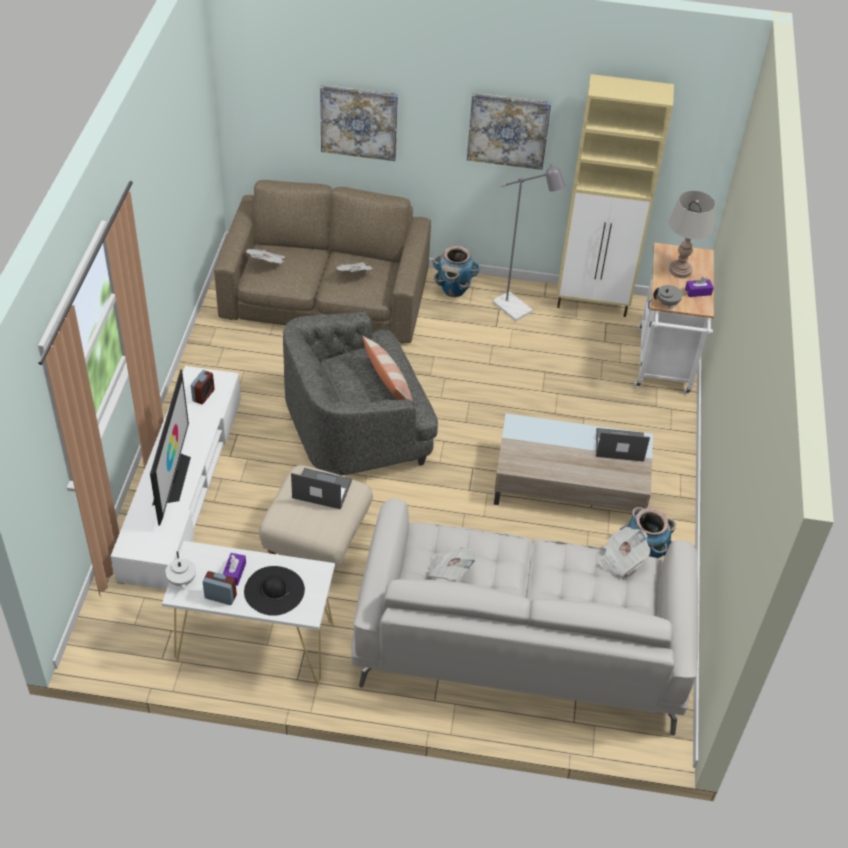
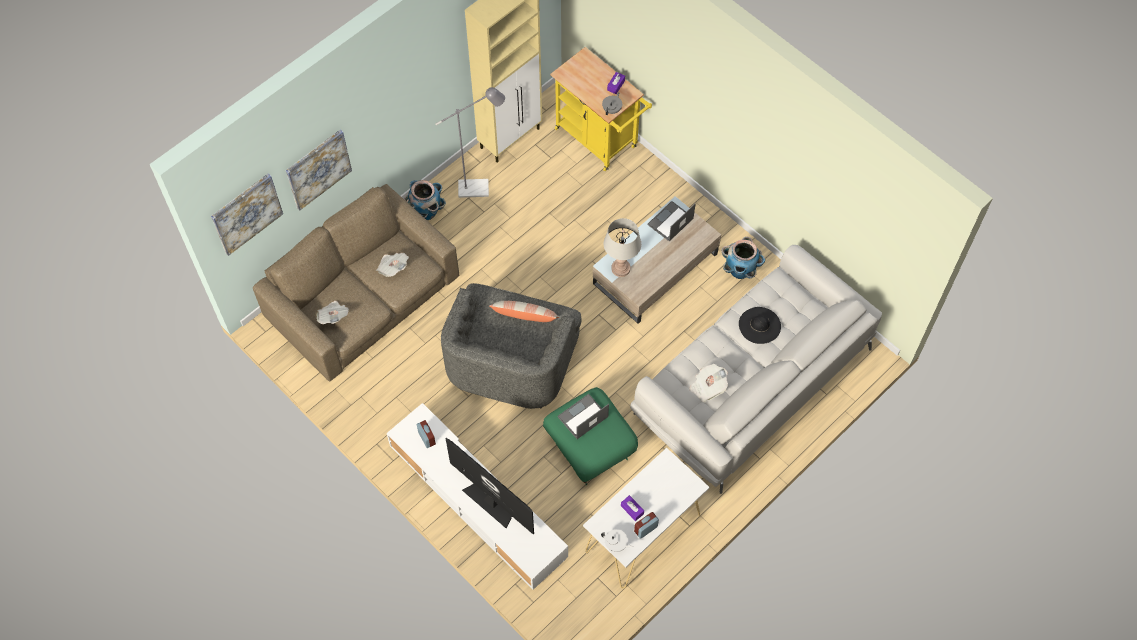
camera: 50 degrees left, 15 degrees up
black hat [244,566,305,616] -> black hat moved to [739,307,781,344]
beige ottoman [259,465,373,571] -> green ottoman [543,387,638,485]
picture [467,93,551,170] -> picture moved to [211,173,283,256]
newspaper [598,527,650,577] -> none
white cart [634,243,714,394] -> yellow cart [550,47,652,171]
grey table lamp [669,190,715,278] -> grey table lamp moved to [604,218,641,277]

